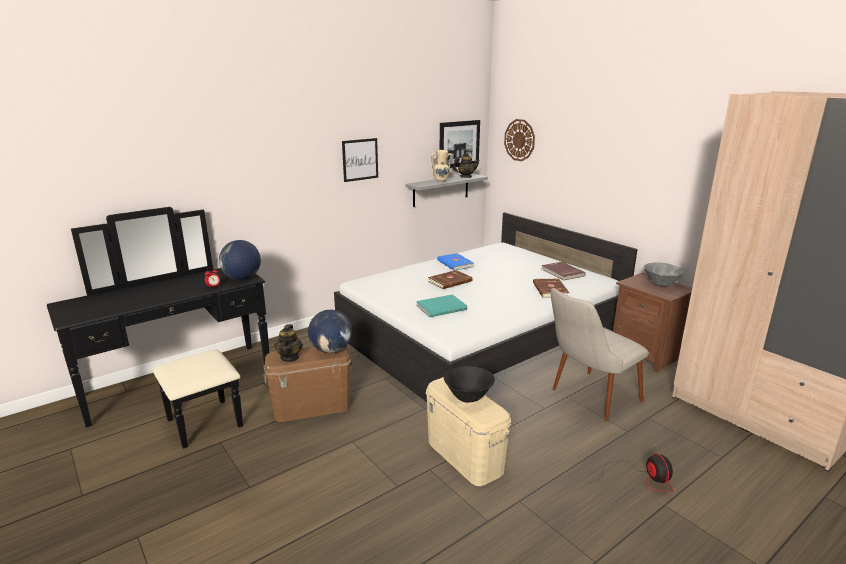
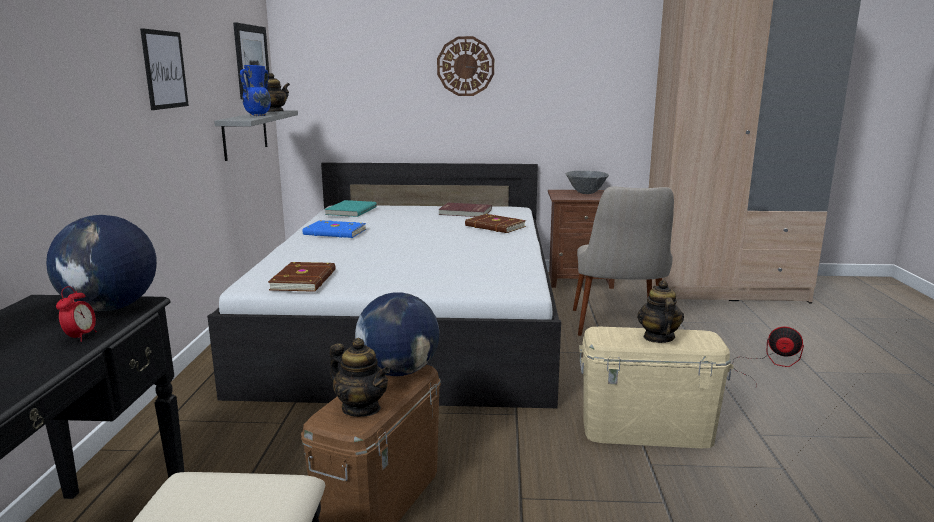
camera: 50 degrees left, 5 degrees down
turquoise book [416,294,467,317] -> turquoise book moved to [325,200,377,217]
brown book [428,270,473,289] -> brown book moved to [268,262,336,292]
beige vase [431,150,452,182] -> blue vase [240,65,271,116]
black bowl [444,366,495,403] -> teapot [637,280,684,343]
wall clock [504,119,535,161] -> wall clock moved to [437,36,494,96]

